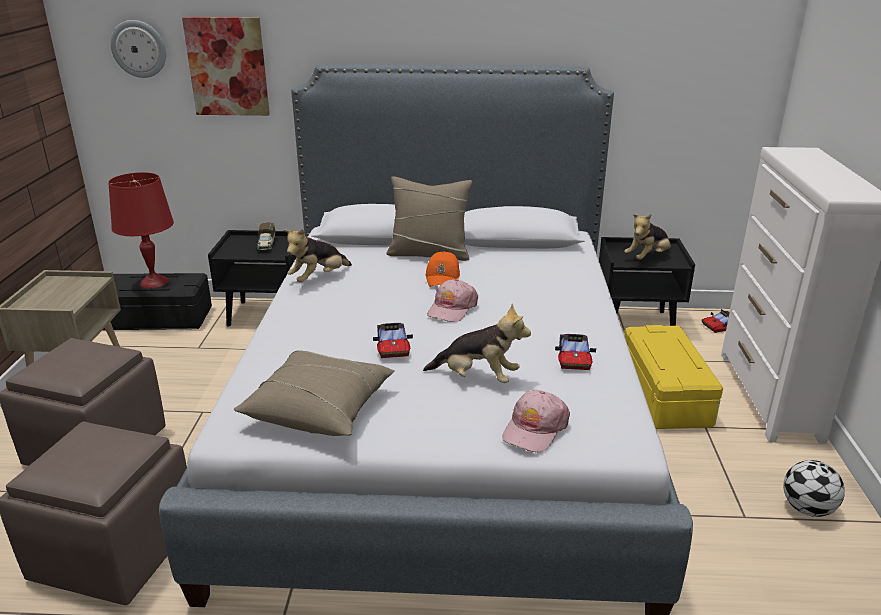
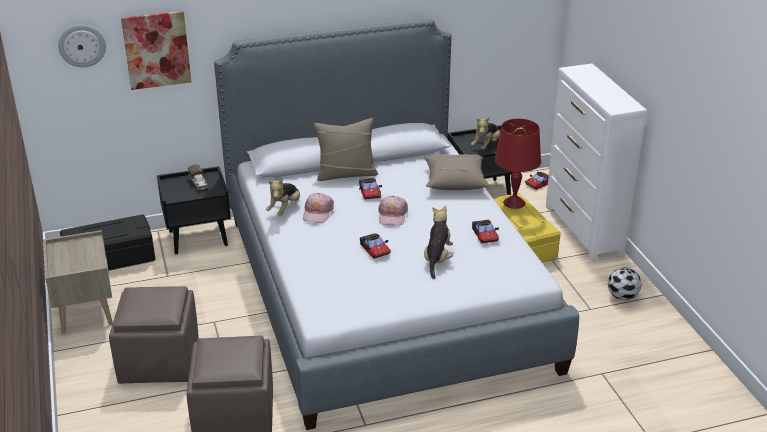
camera: 20 degrees left, 5 degrees up
red table lamp [108,172,174,289] -> red table lamp moved to [494,119,541,209]
beige pillow [234,350,395,436] -> beige pillow moved to [424,154,490,190]
plush toy [423,304,531,383] -> plush toy turned 75 degrees counterclockwise [424,205,453,279]
orange cap [425,251,460,287] -> toy car [359,178,382,199]
pink cap [502,390,570,452] -> pink cap moved to [303,193,334,223]

